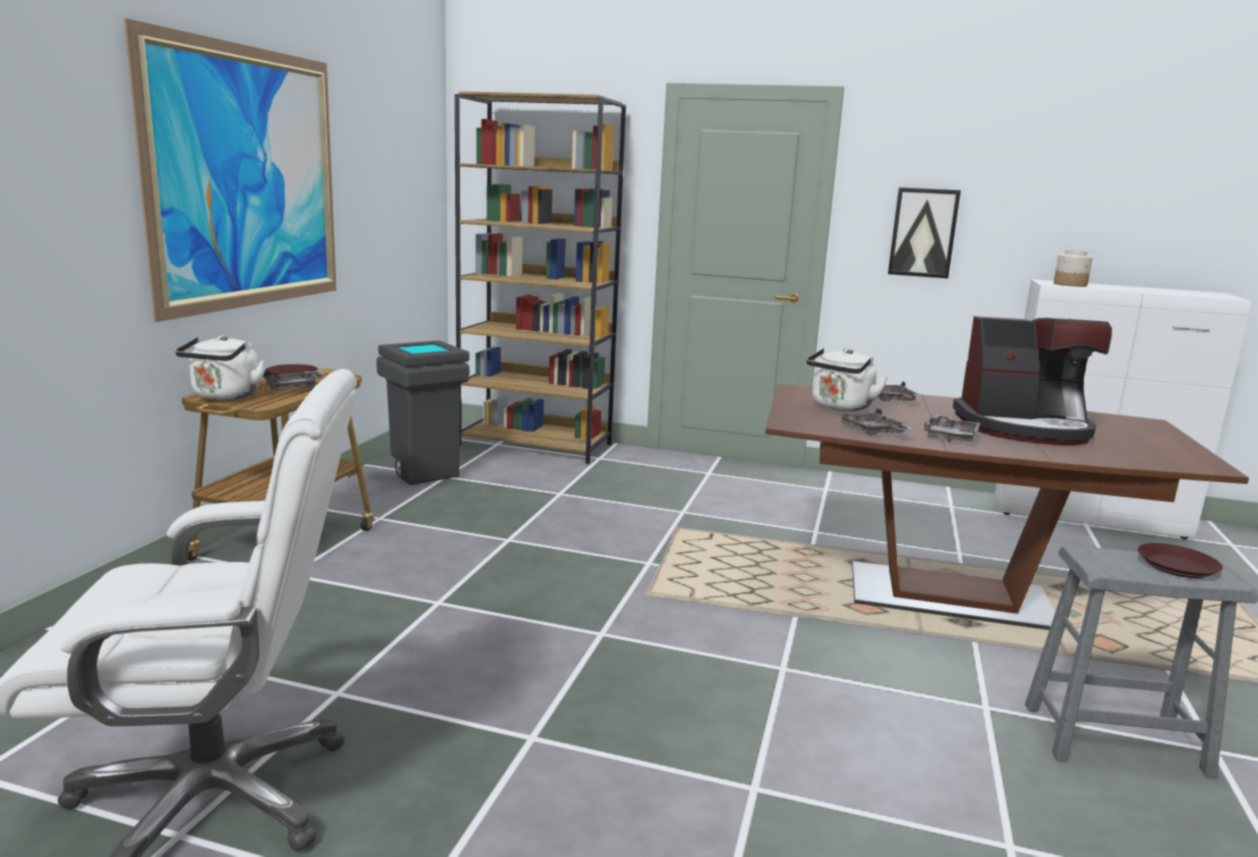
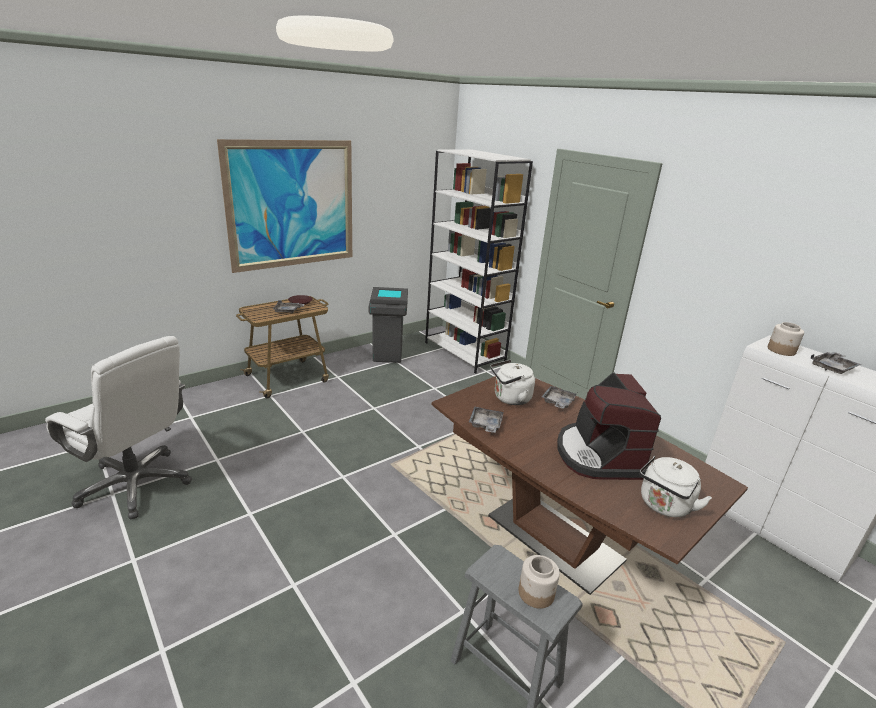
camera: 35 degrees right, 10 degrees up
white kettle [175,335,266,400] -> white kettle moved to [640,456,712,517]
brown bookcase [455,91,626,464] -> white bookcase [425,149,533,374]
picture [888,187,961,278] -> none
grey tray [925,414,980,442] -> grey tray moved to [811,352,861,374]
coffee machine [953,316,1112,445] -> coffee machine turned 45 degrees clockwise [557,372,661,480]
brown plate [1138,543,1223,578] -> jar [519,555,560,609]

